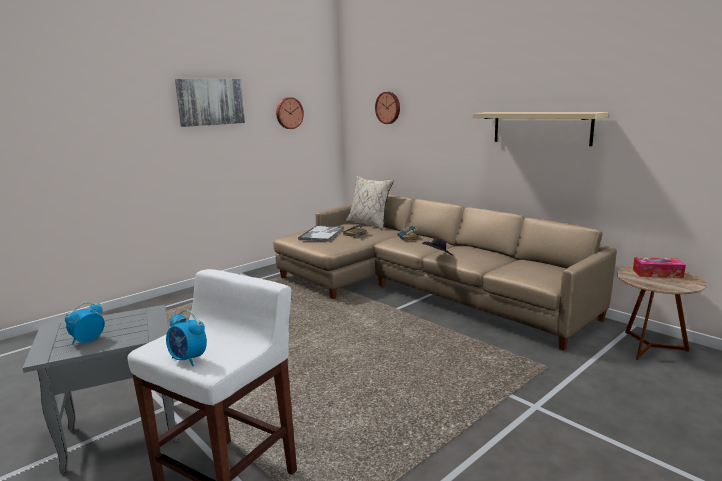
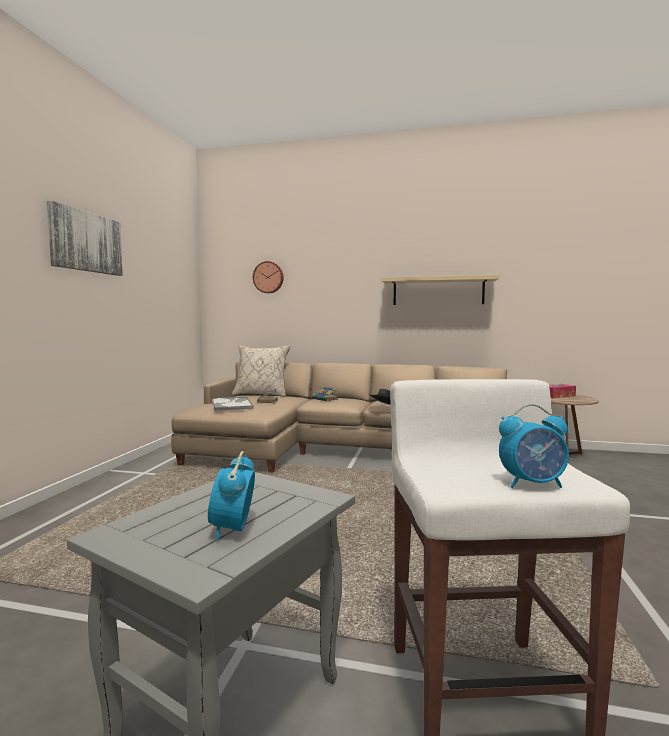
camera: 35 degrees left, 10 degrees down
wall clock [276,97,304,129] -> none

